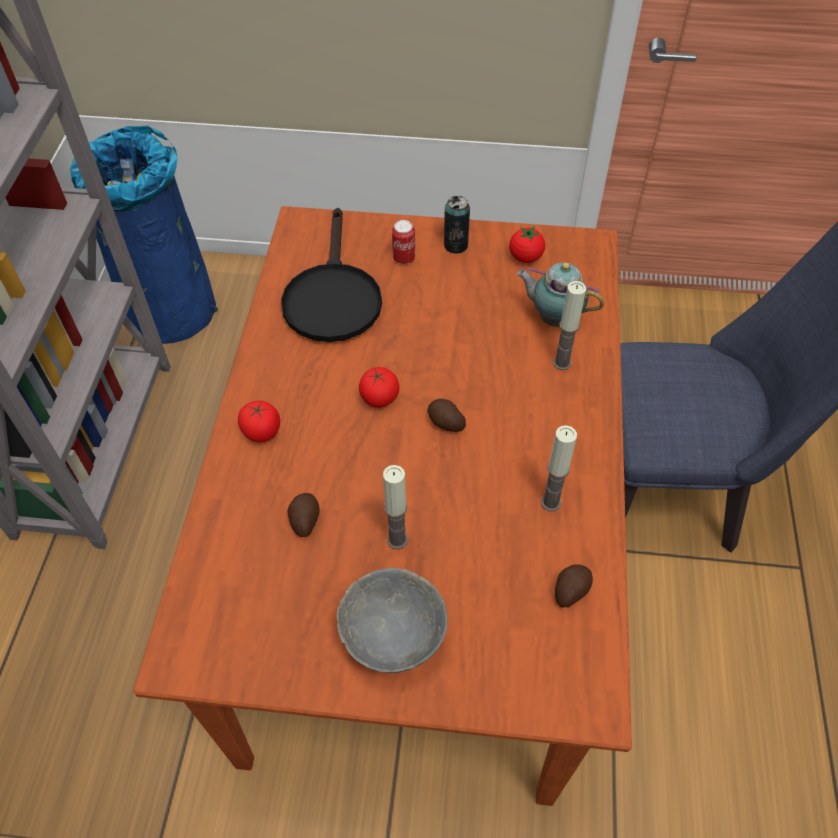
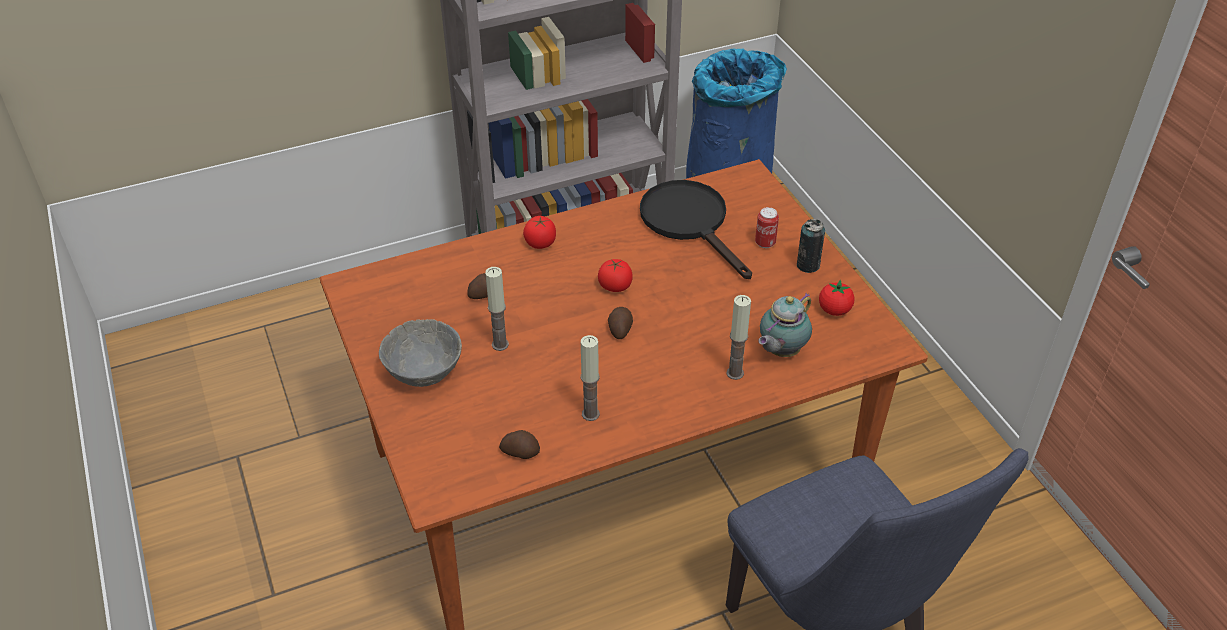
camera: 60 degrees right, 10 degrees down
black frying pan [281,208,382,342] -> black frying pan turned 90 degrees clockwise [640,180,752,279]
teapot [517,262,604,327] -> teapot turned 135 degrees counterclockwise [758,293,812,357]

